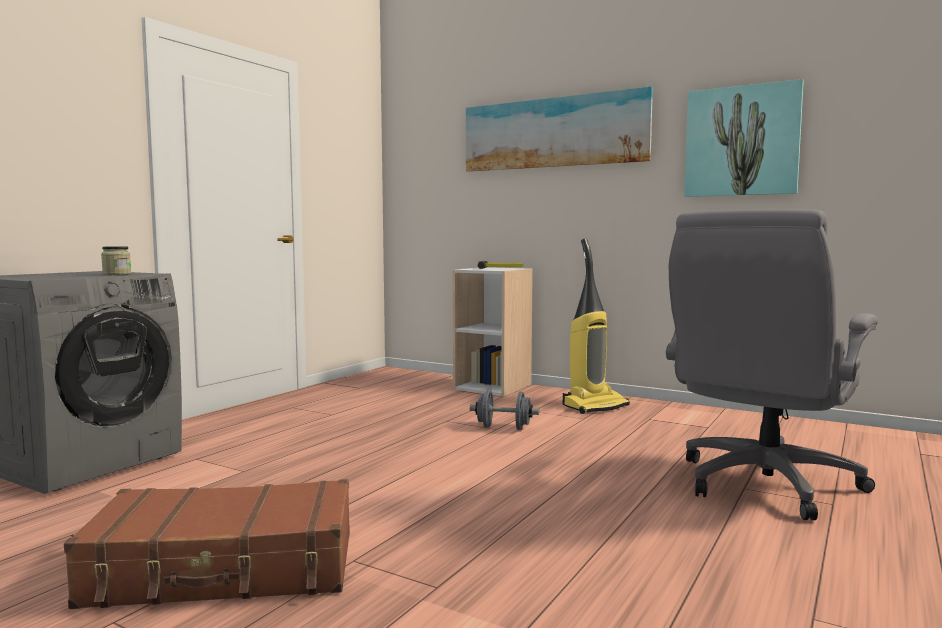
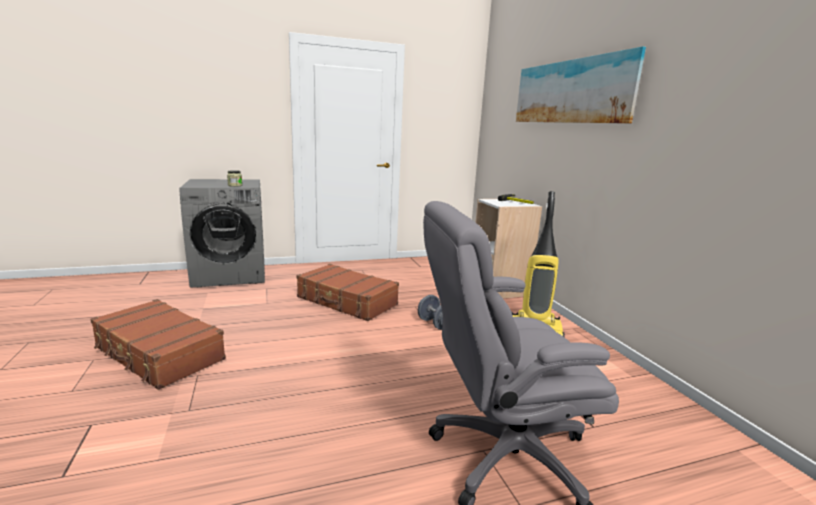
camera: 40 degrees right, 10 degrees up
picture [684,79,804,197] -> none
none -> brown suitcase [297,264,399,321]

